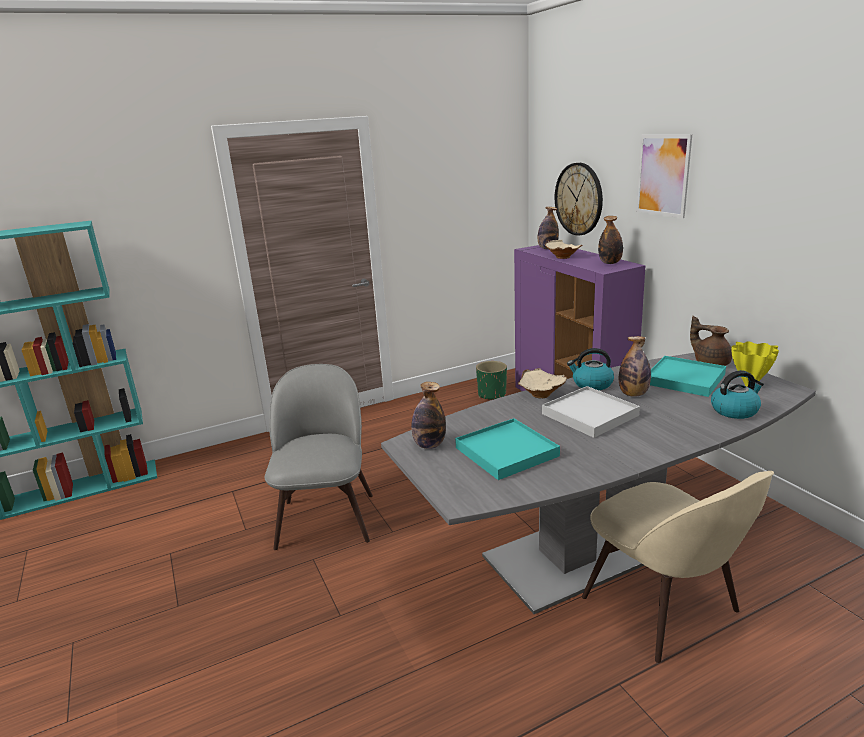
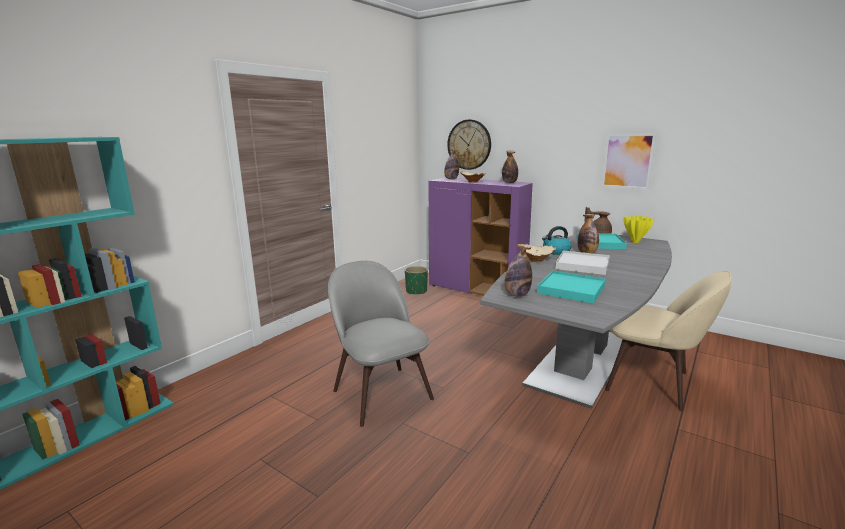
camera: 30 degrees left, 5 degrees down
picture [636,135,692,218] -> picture moved to [601,133,656,190]
kettle [711,370,764,419] -> none

